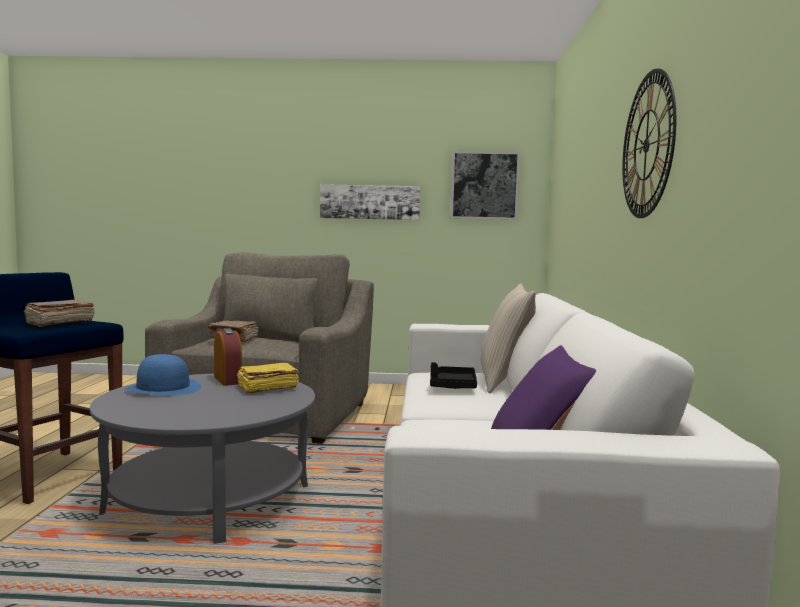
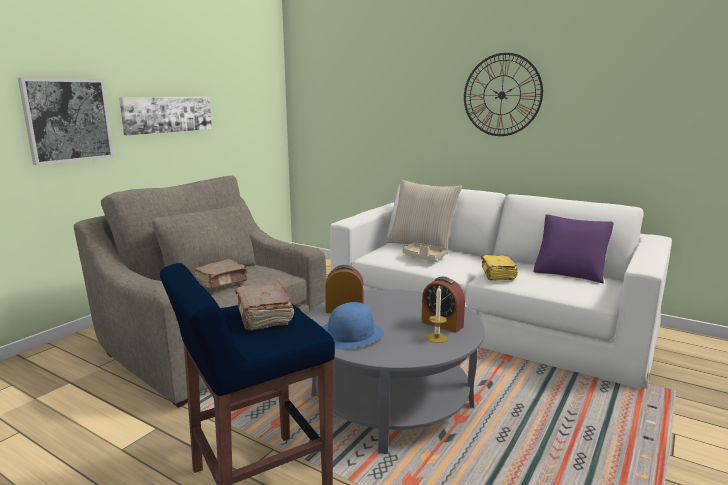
camera: 60 degrees left, 10 degrees up
yellow book [237,363,299,394] -> yellow book moved to [481,255,518,280]
black tray [430,362,477,389] -> beige tray [402,242,448,261]
picture [450,151,520,220] -> picture moved to [18,78,114,165]
none -> alarm clock [421,277,465,333]
none -> candle [426,286,448,343]

